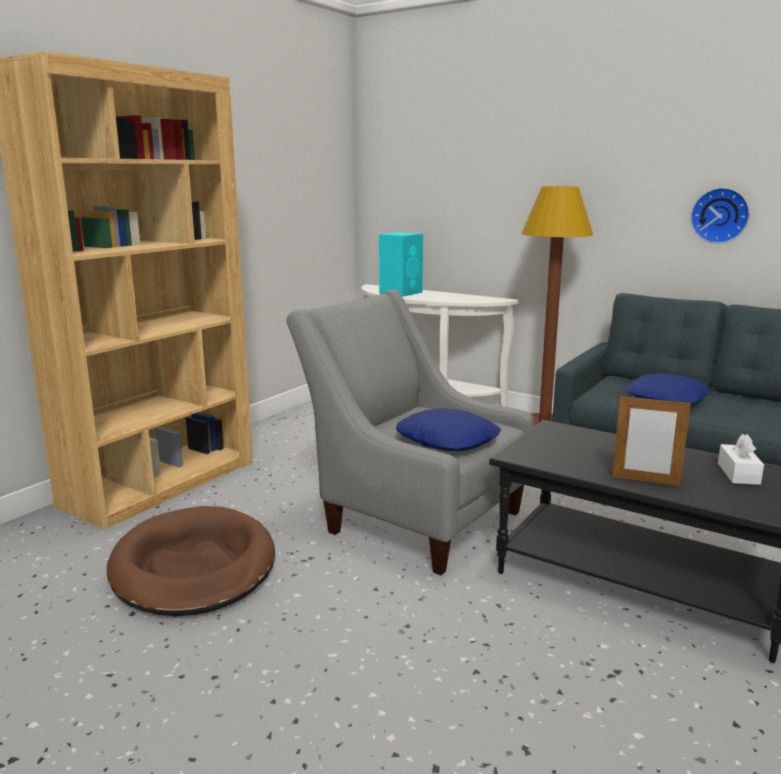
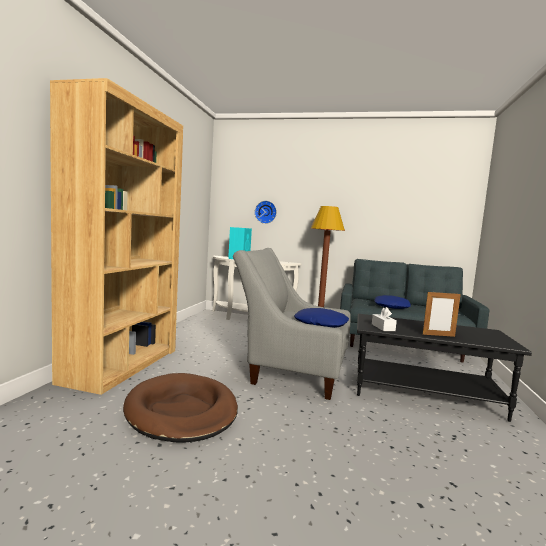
camera: 20 degrees left, 10 degrees down
wall clock [690,188,750,244] -> wall clock moved to [255,201,277,224]
white tissue box [718,434,764,485] -> white tissue box moved to [372,307,397,331]

